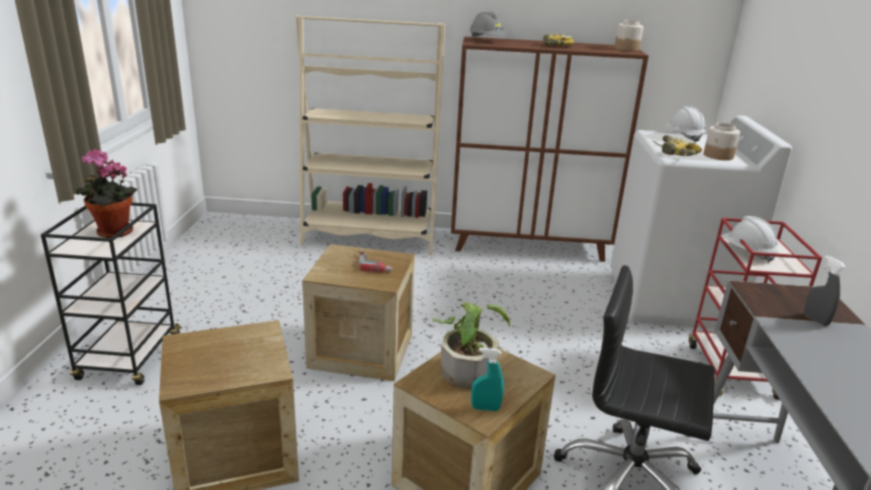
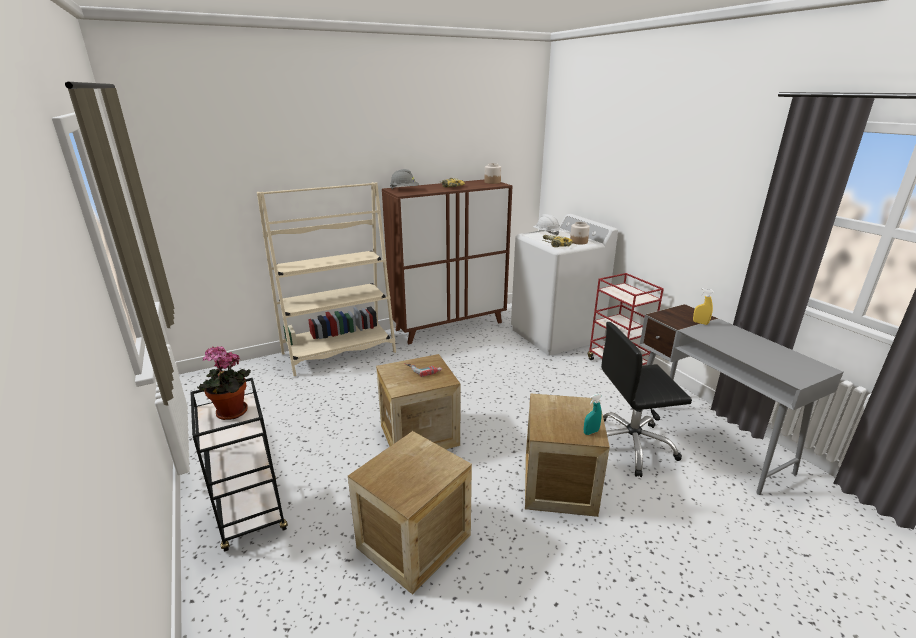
camera: 30 degrees left, 0 degrees up
potted plant [433,303,510,390] -> none
white hard hat [722,216,778,263] -> none
grey spray bottle [804,255,846,326] -> yellow spray bottle [693,288,714,325]

